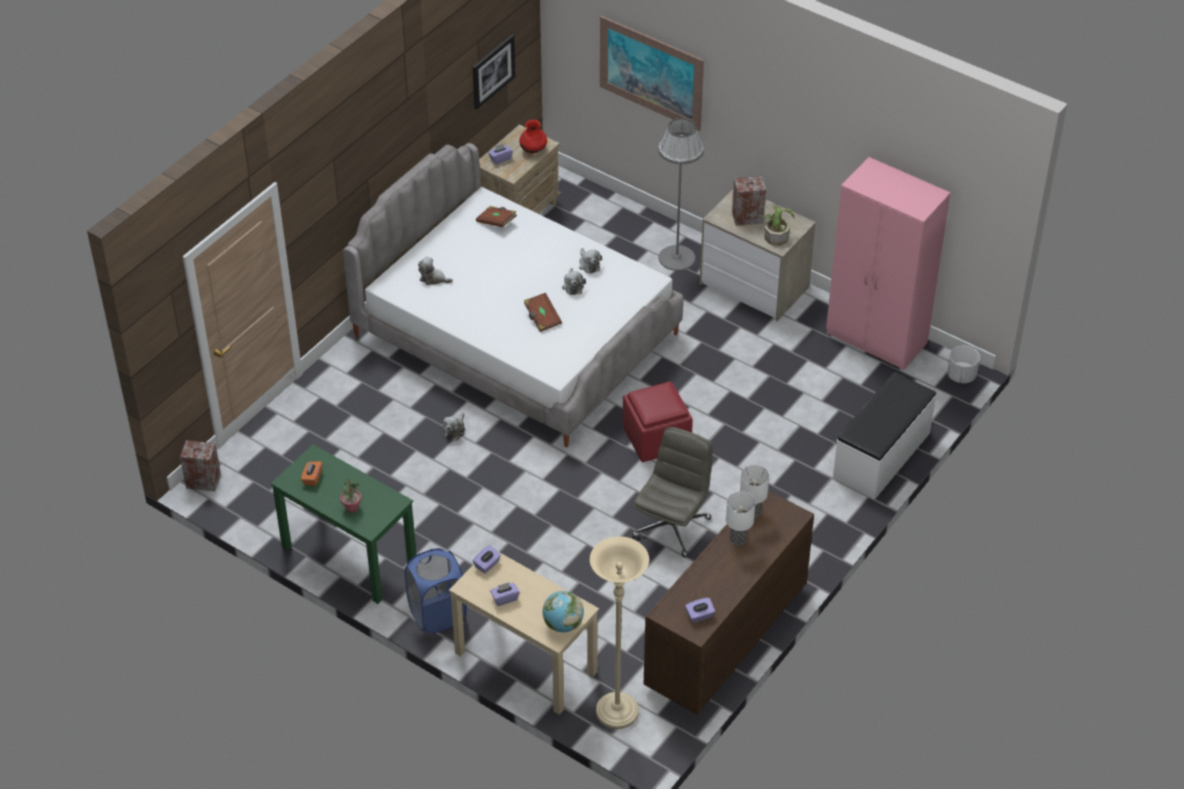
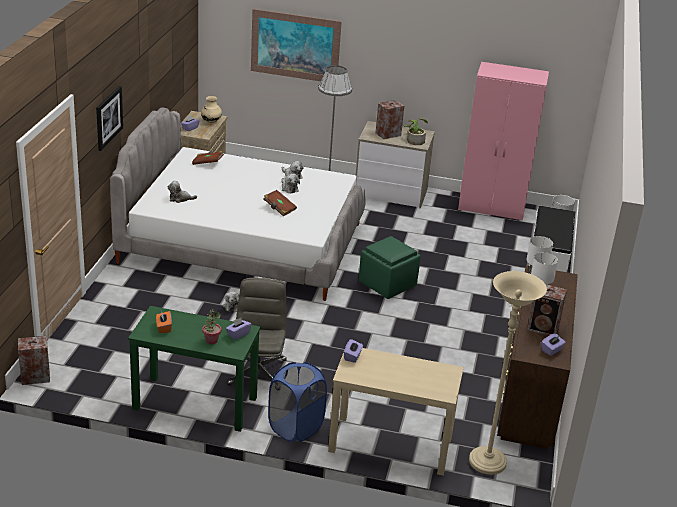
camera: 25 degrees left, 15 degrees down
picture [473,35,516,110] -> picture moved to [96,86,123,151]
purple tissue box [490,582,520,606] -> purple tissue box moved to [226,318,252,340]
red vase [519,120,547,154] -> beige vase [201,96,222,123]
globe [543,591,584,632] -> none
red ottoman [623,381,693,462] -> green ottoman [359,236,421,299]
grey office chair [632,427,713,557] -> grey office chair moved to [227,278,287,386]
none -> speaker [527,284,567,336]

